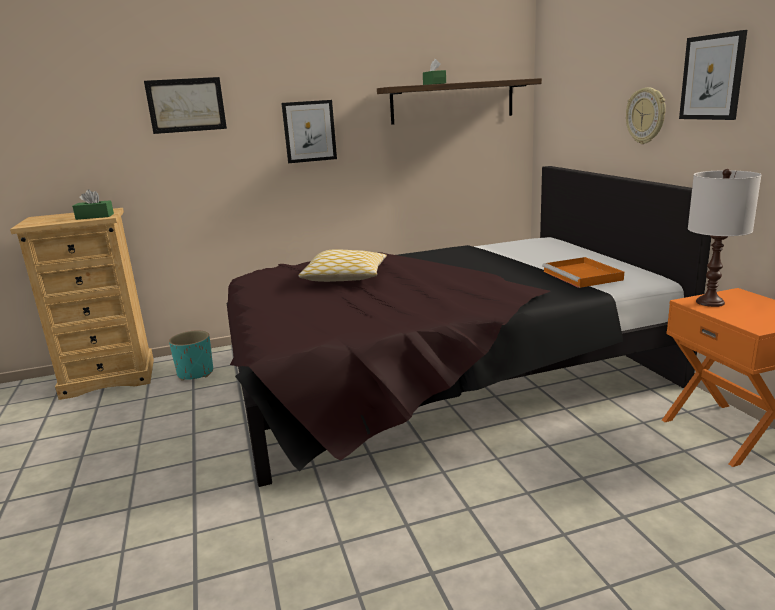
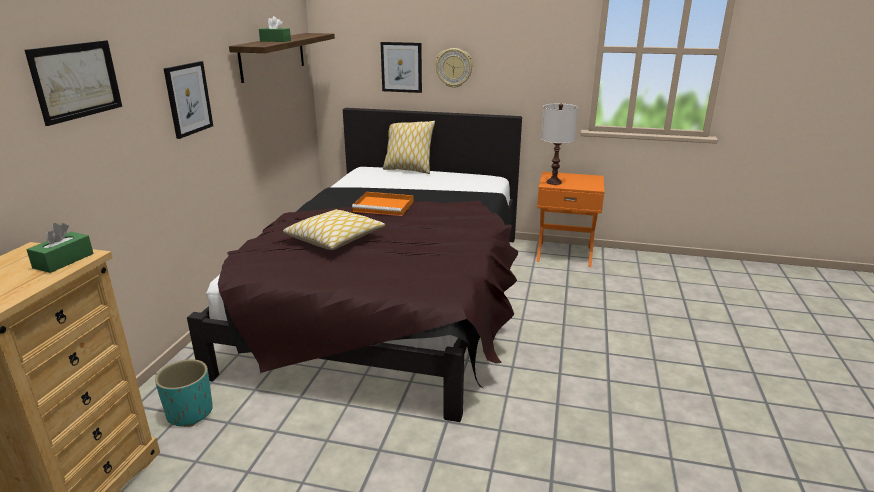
camera: 60 degrees left, 5 degrees up
orange tray [542,257,624,288] -> orange tray moved to [352,192,413,216]
picture [679,30,747,120] -> picture moved to [381,42,422,93]
none -> pillow [383,121,435,174]

